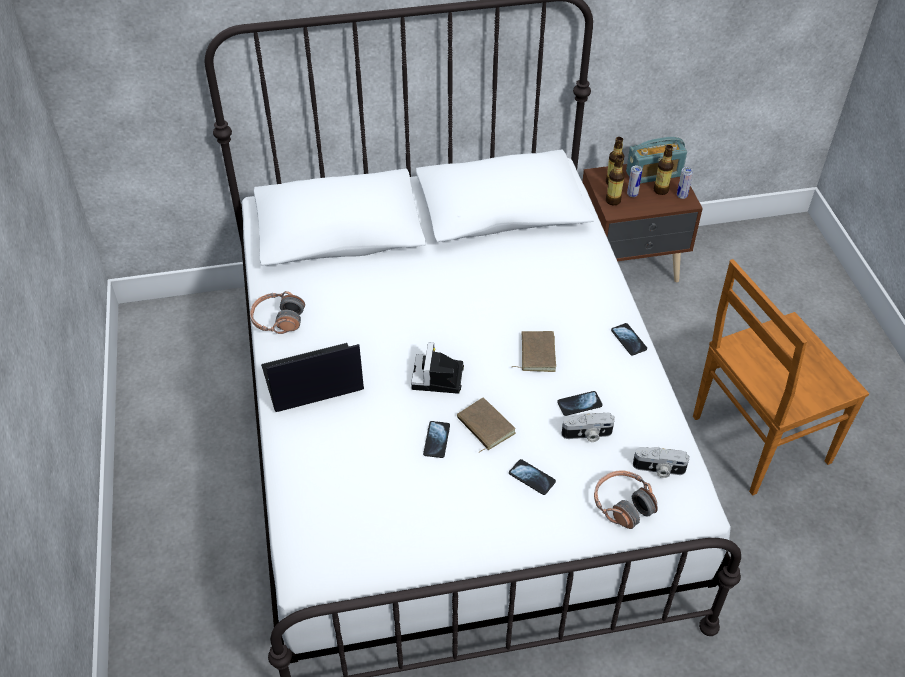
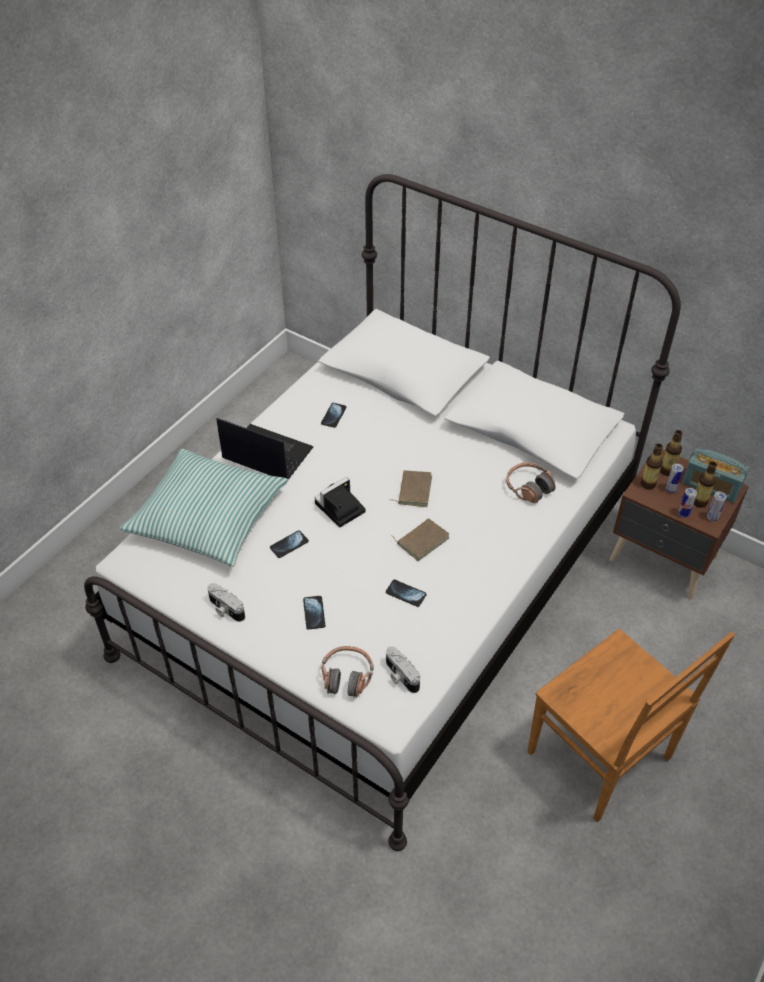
camera: 45 degrees right, 0 degrees up
headphones [250,291,305,334] -> headphones moved to [506,462,556,503]
brown book [457,398,516,453] -> brown book moved to [390,470,432,507]
camera [561,413,615,442] -> camera moved to [207,583,245,622]
phone [611,323,647,356] -> phone moved to [321,403,346,428]
brown chair [693,259,869,496] -> brown chair turned 150 degrees counterclockwise [527,629,735,822]
none -> pillow [120,449,288,567]
none -> can [678,488,697,518]

